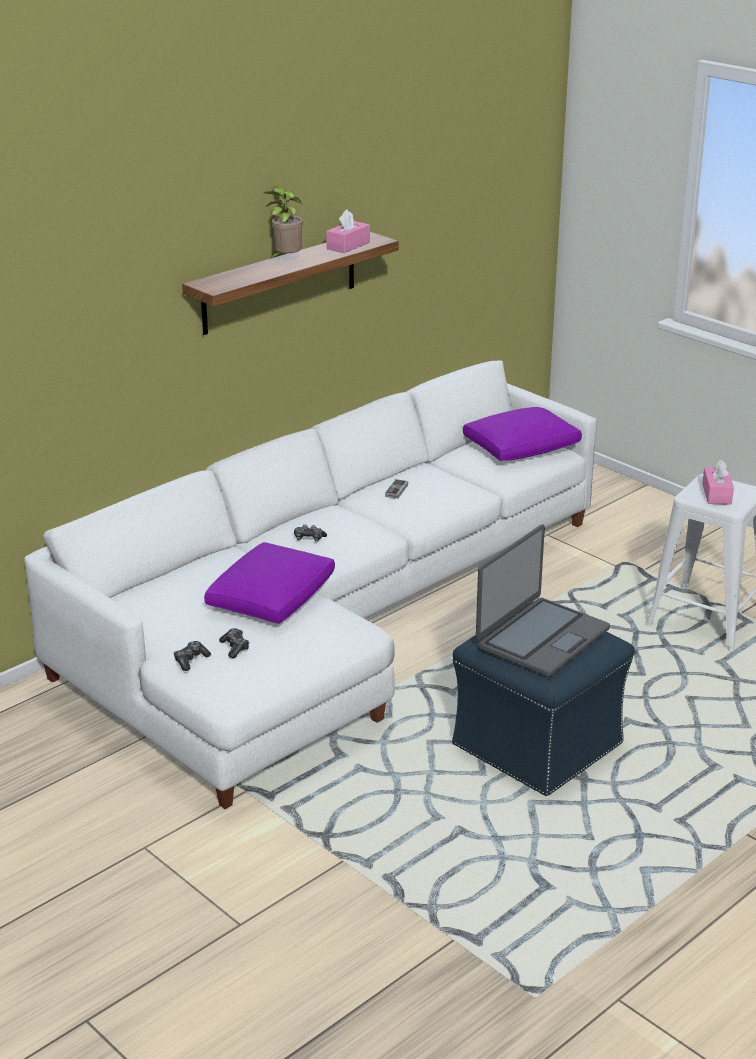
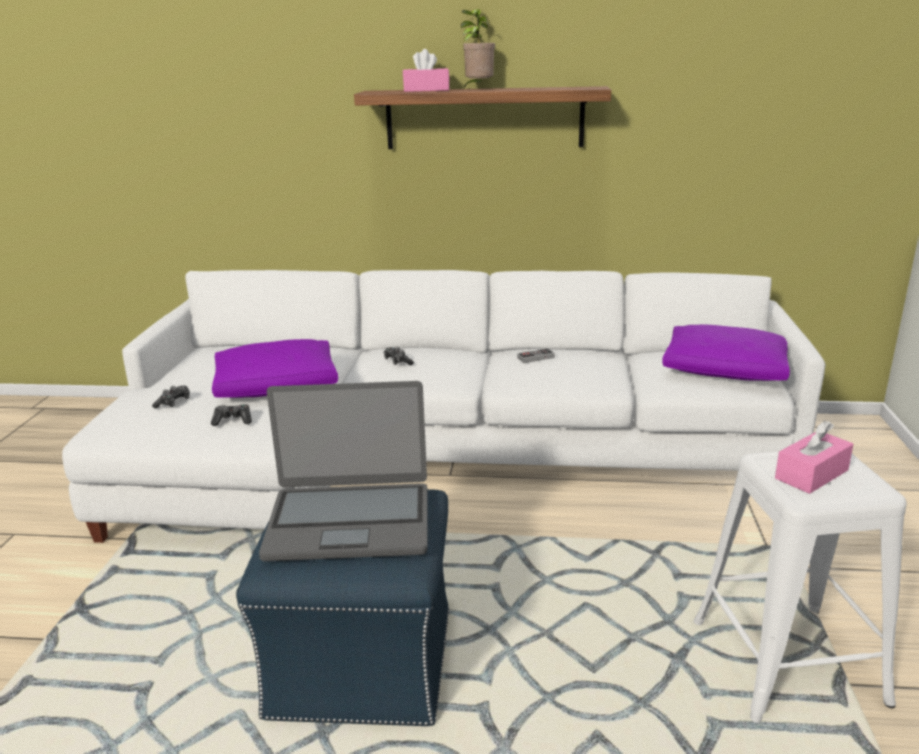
camera: 50 degrees right, 5 degrees down
game controller [174,641,211,671] -> game controller moved to [211,404,252,426]
pink tissue box [326,209,370,253] -> pink tissue box moved to [403,49,450,92]

